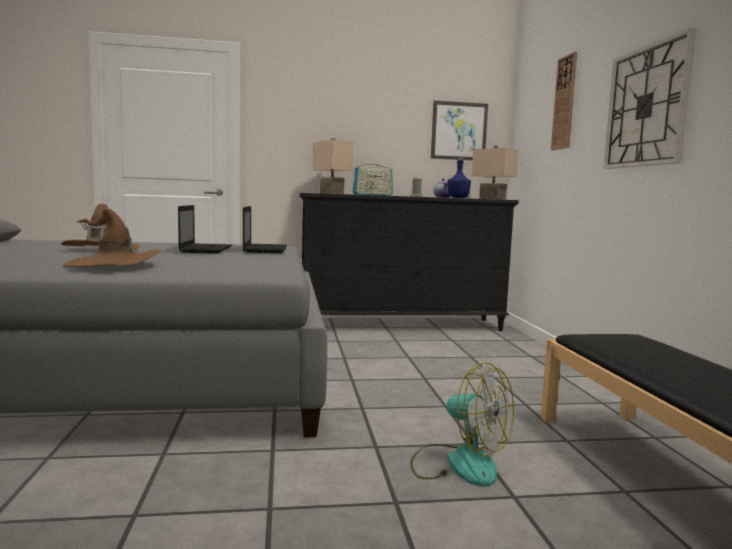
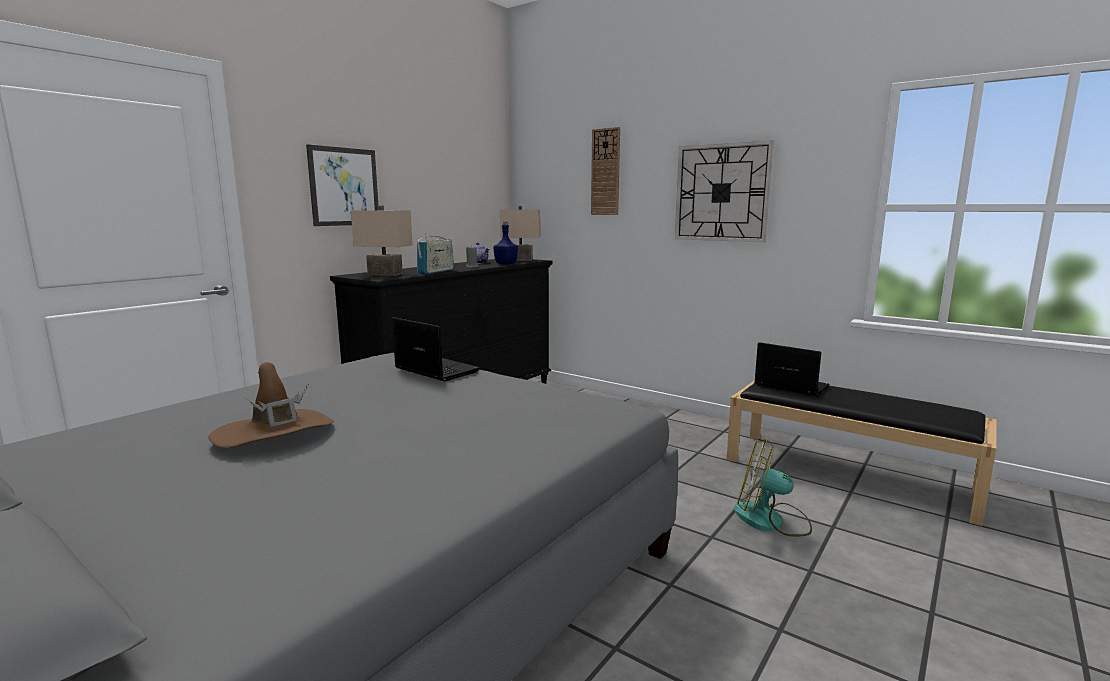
camera: 45 degrees left, 5 degrees up
brown hat [63,208,160,267] -> none
laptop [178,205,232,254] -> laptop moved to [755,342,830,396]
fan [410,362,514,487] -> fan turned 150 degrees counterclockwise [734,439,812,536]
picture [431,101,488,160] -> picture moved to [306,144,378,226]

